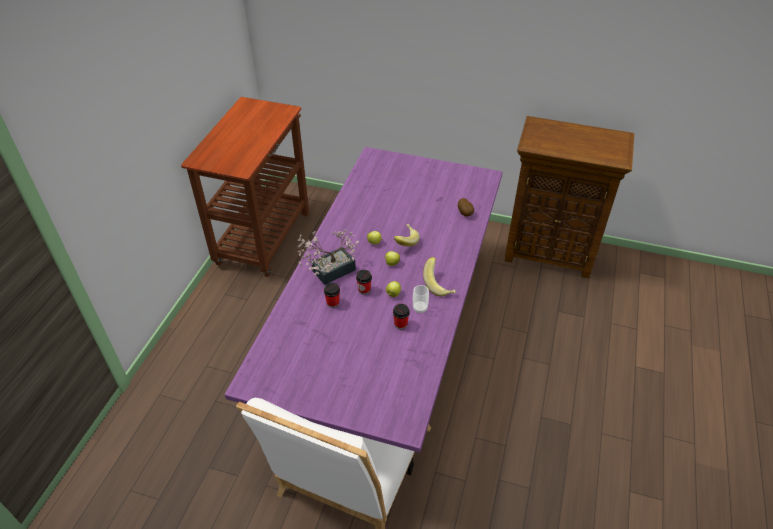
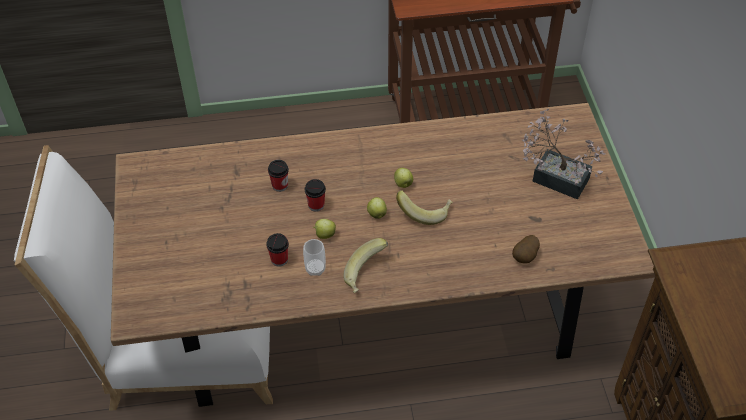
camera: 65 degrees right, 5 degrees up
purple dining table [225,147,503,475] -> brown dining table [111,103,655,407]
potted plant [297,229,359,285] -> potted plant moved to [522,109,606,200]

